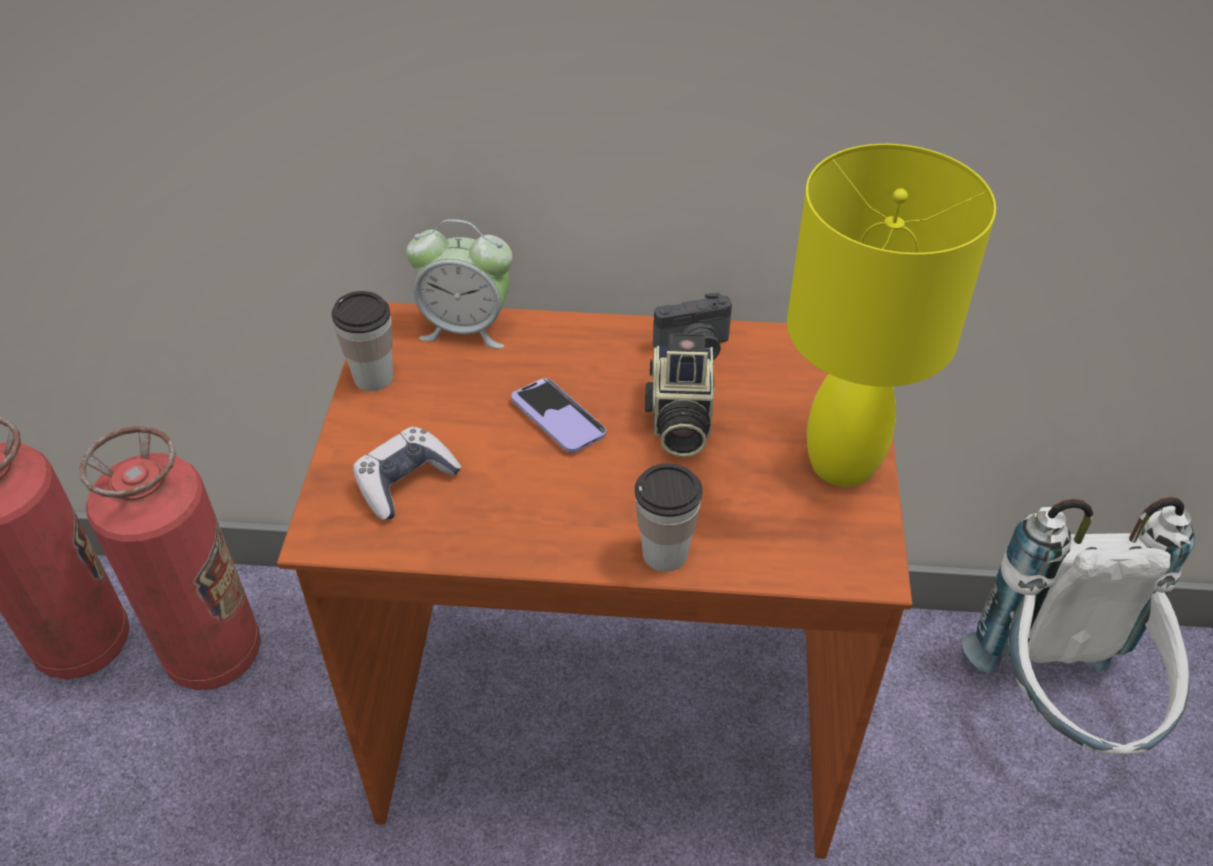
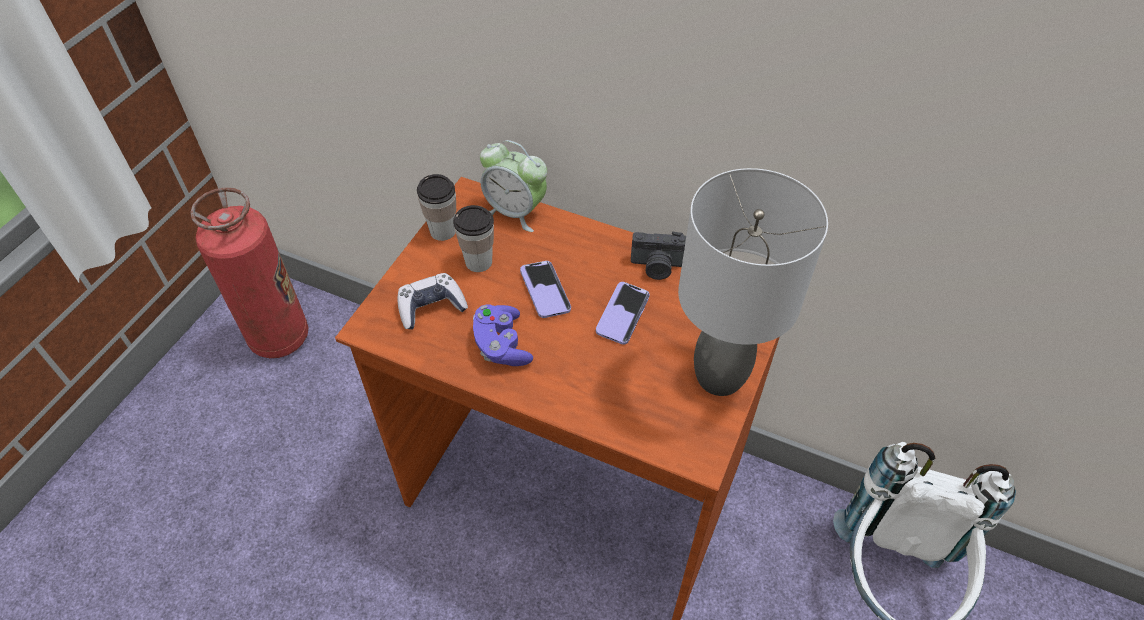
camera: 20 degrees right, 5 degrees up
fire extinguisher [79,426,261,690] -> none
cup [635,463,703,572] -> cup moved to [453,205,494,272]
camera [645,333,715,457] -> phone [596,282,650,345]
yellow table lamp [787,144,996,487] -> grey table lamp [678,168,828,396]
none -> purple game controller [473,304,533,366]

